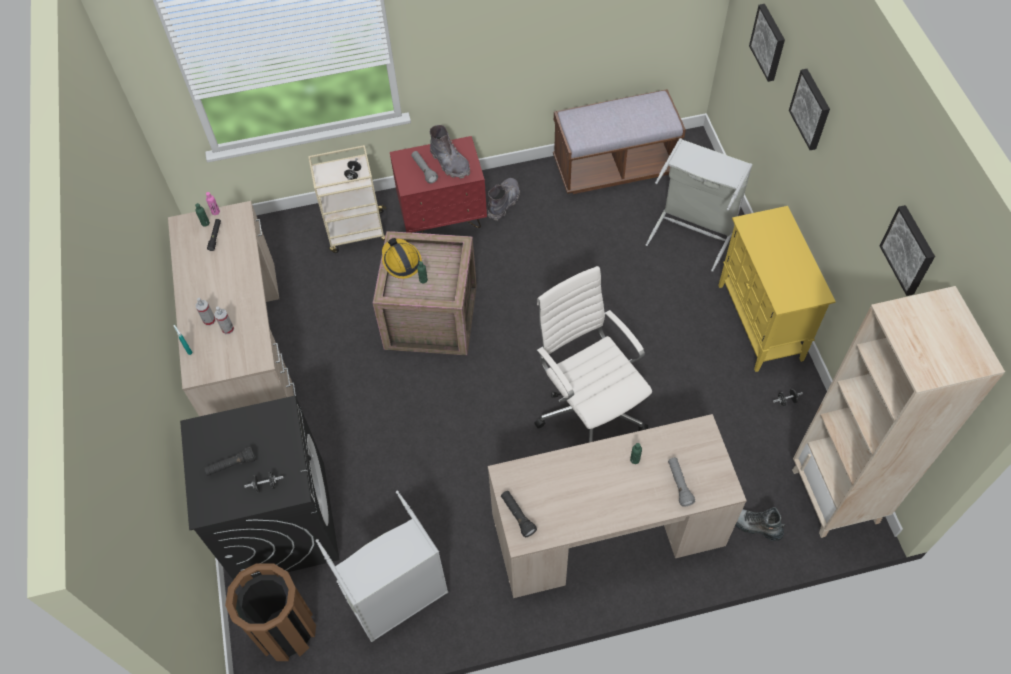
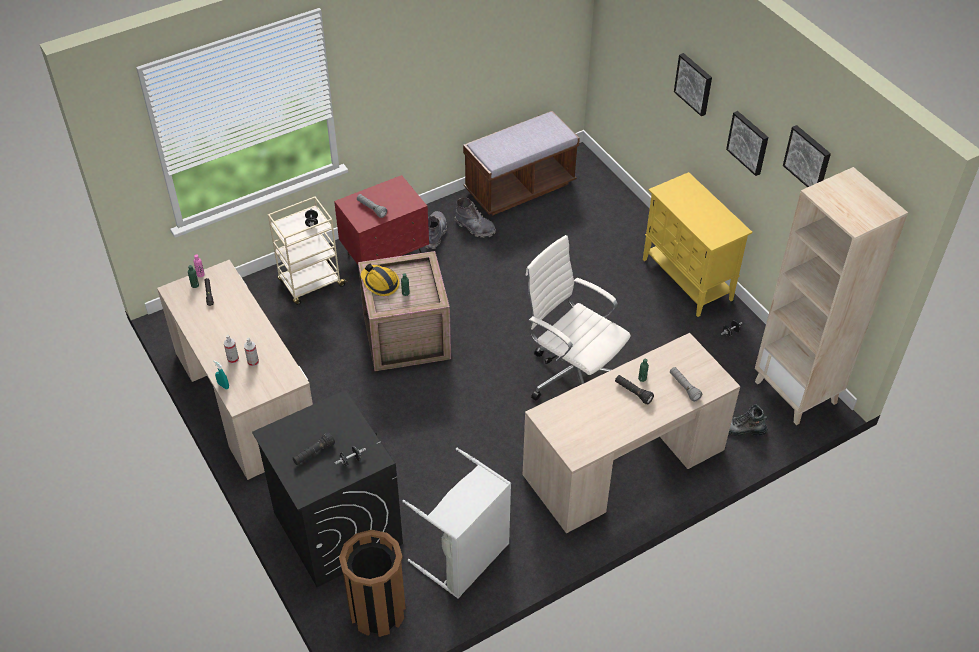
camera: 20 degrees left, 10 degrees down
grey boot [430,125,470,179] -> grey boot moved to [455,197,496,238]
black flashlight [501,491,537,537] -> black flashlight moved to [615,375,654,404]
grey laundry basket [646,138,753,272] -> none
picture [749,4,785,82] -> picture moved to [726,111,769,176]

